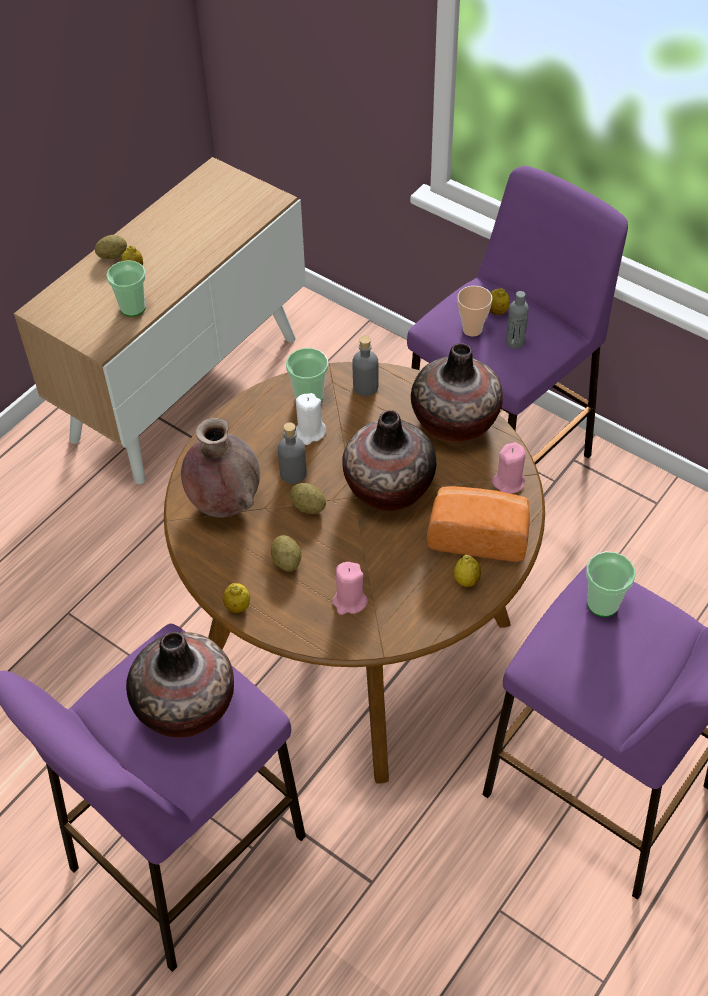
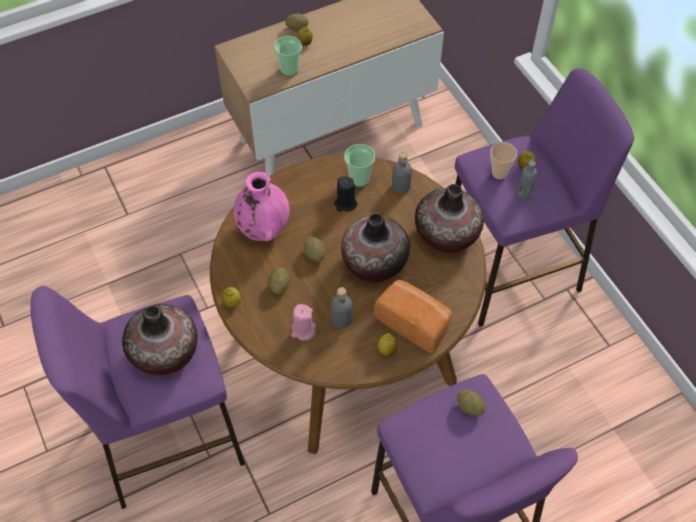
camera: 25 degrees right, 5 degrees up
brown vase [181,417,260,518] -> pink vase [234,172,289,241]
grey bottle [278,422,307,484] -> grey bottle moved to [331,287,352,328]
white candle [296,393,326,445] -> black candle [334,176,357,212]
pink candle [492,442,526,494] -> none
cup [586,551,635,617] -> potato [457,390,485,416]

